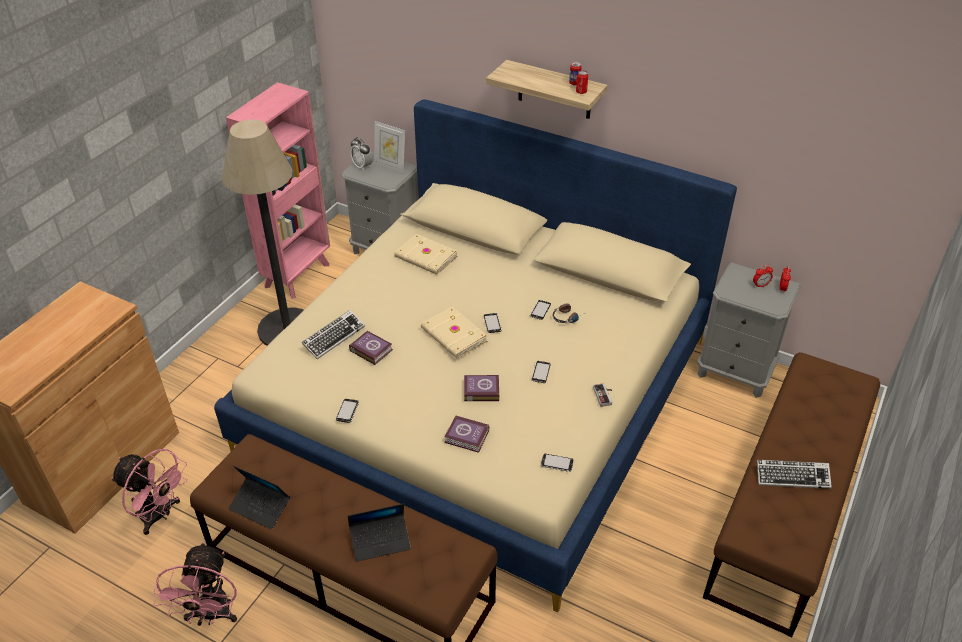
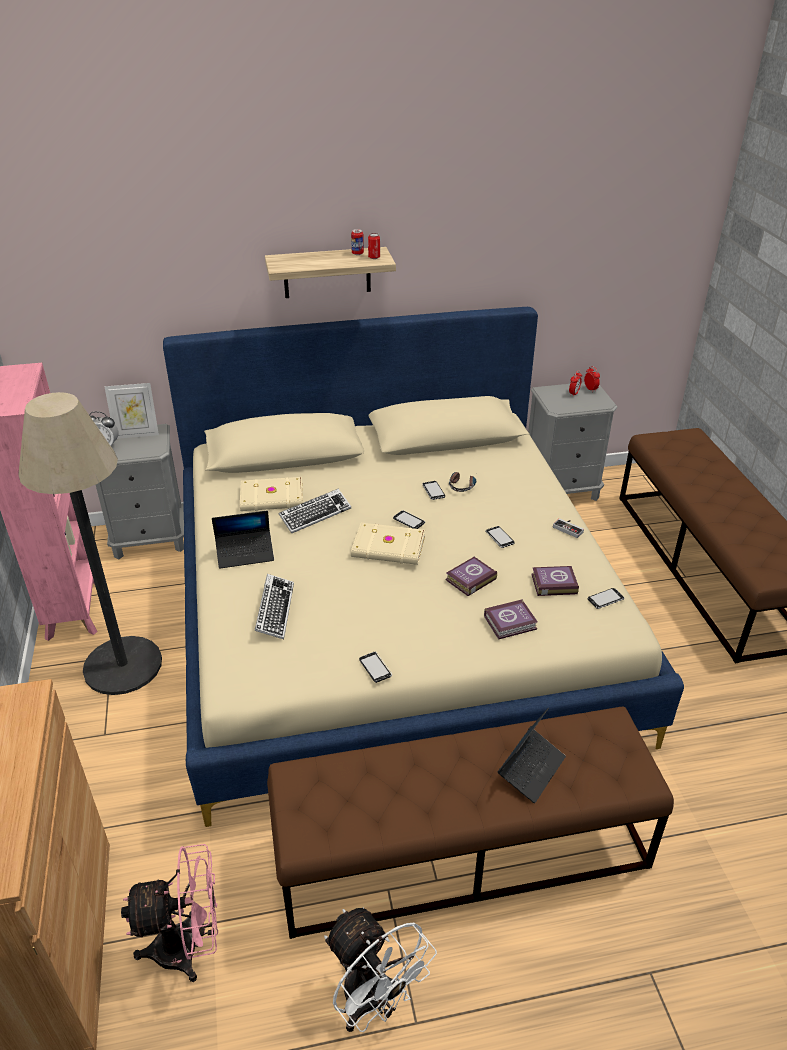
camera: 40 degrees left, 5 degrees down
pink fan [153,542,237,626] -> white fan [324,907,437,1032]
laptop [228,466,290,529] -> laptop moved to [212,511,274,569]
book [349,331,393,365] -> book moved to [531,566,579,596]
keyboard [757,460,832,489] -> keyboard moved to [279,489,351,533]

